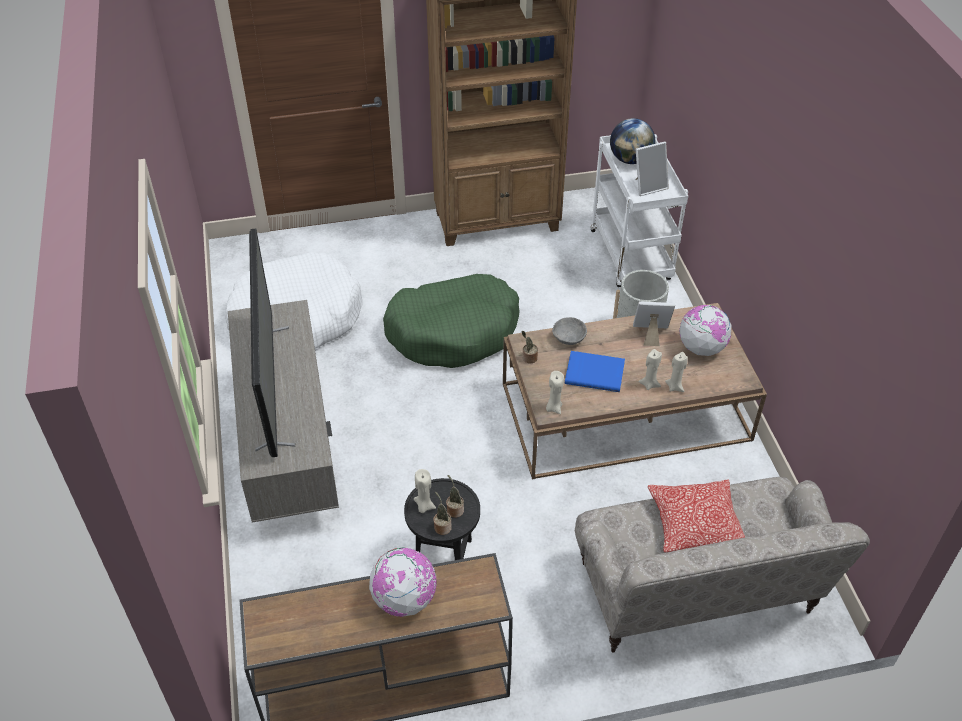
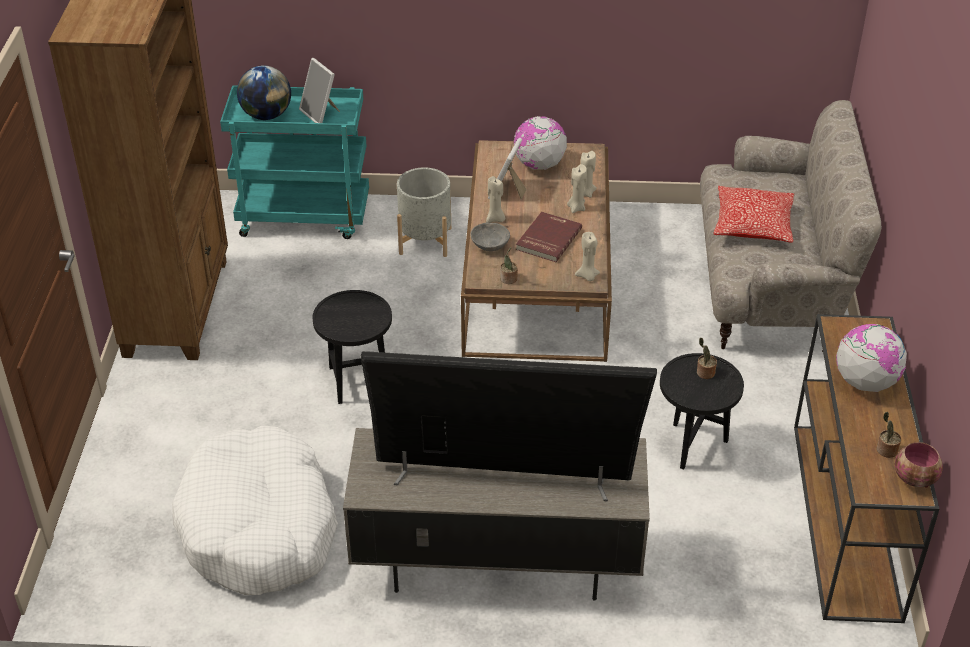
camera: 75 degrees left, 5 degrees down
green dog bed [383,274,520,368] -> black side table [313,290,392,404]
beige candle [414,469,436,513] -> beige candle moved to [486,176,505,223]
potted plant [433,492,451,535] -> potted plant moved to [877,412,901,458]
blue book [565,351,625,392] -> red book [516,212,582,262]
white cart [591,134,688,287] -> turquoise cart [220,85,369,239]
picture frame [635,141,669,196] -> picture frame turned 150 degrees clockwise [299,58,340,123]
none -> bowl [894,442,943,488]

